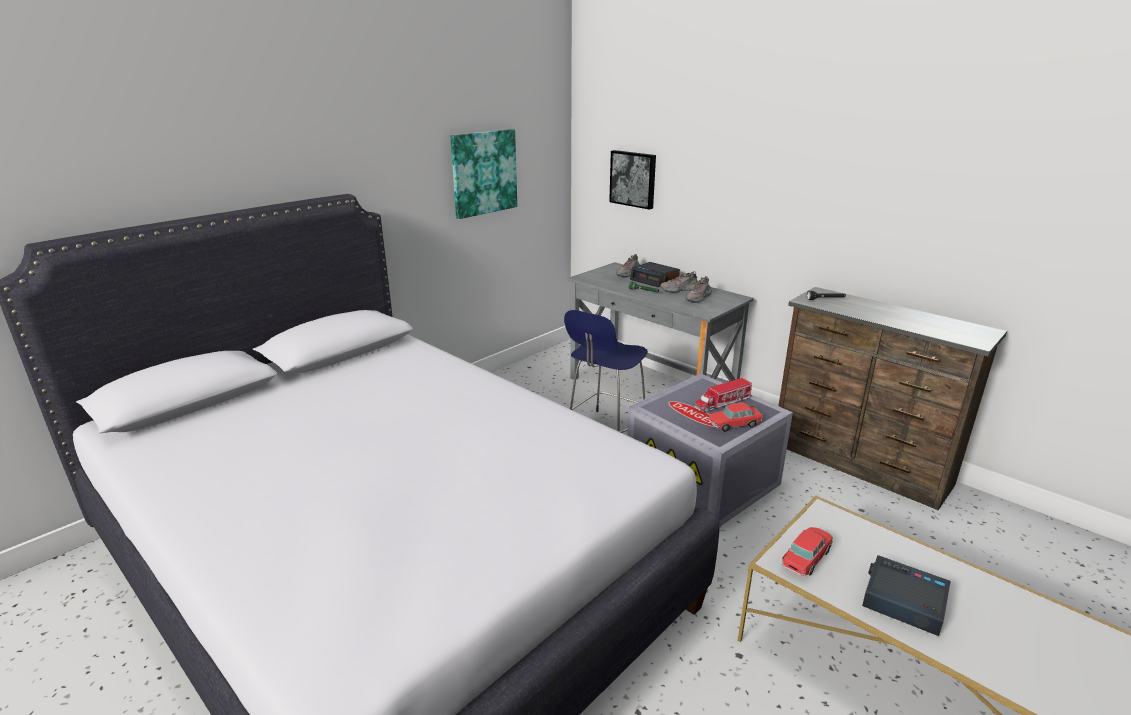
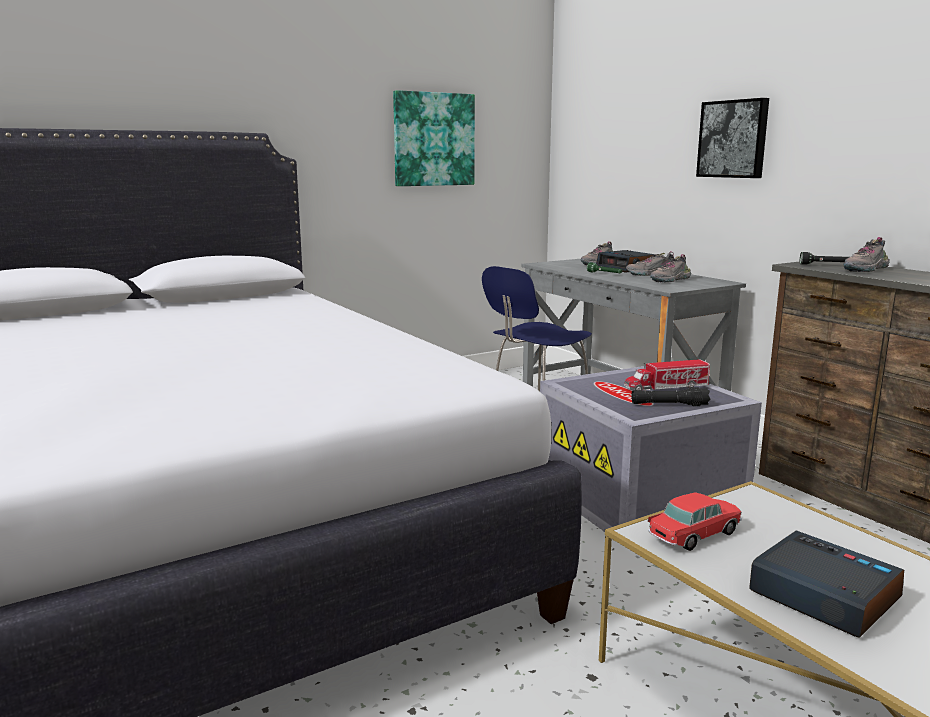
camera: 15 degrees right, 10 degrees down
picture [609,150,656,210] -> picture moved to [696,98,769,178]
toy car [708,402,763,432] -> black flashlight [631,387,710,406]
none -> shoe [843,237,889,272]

